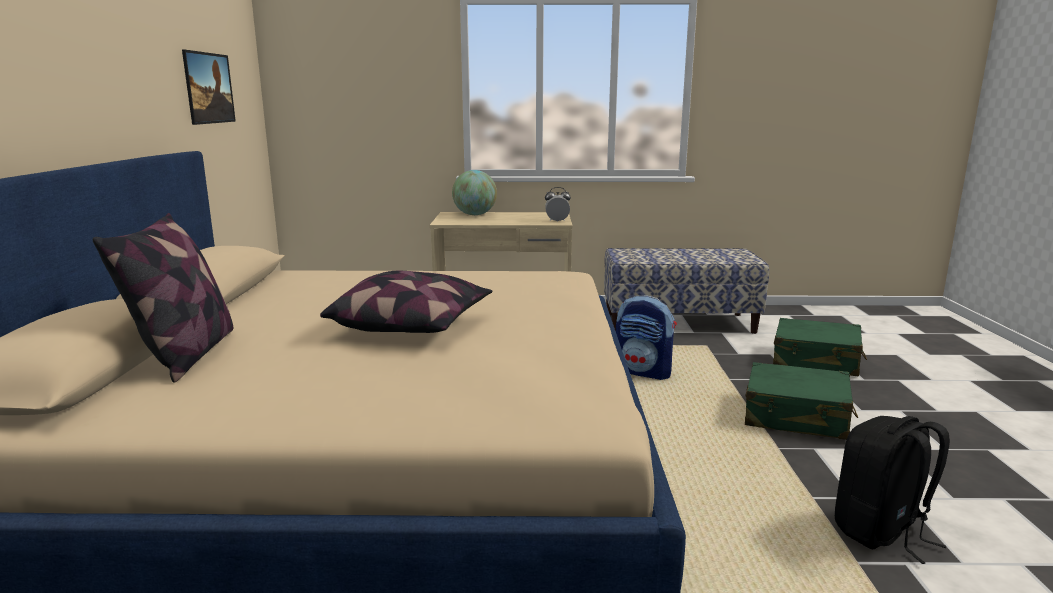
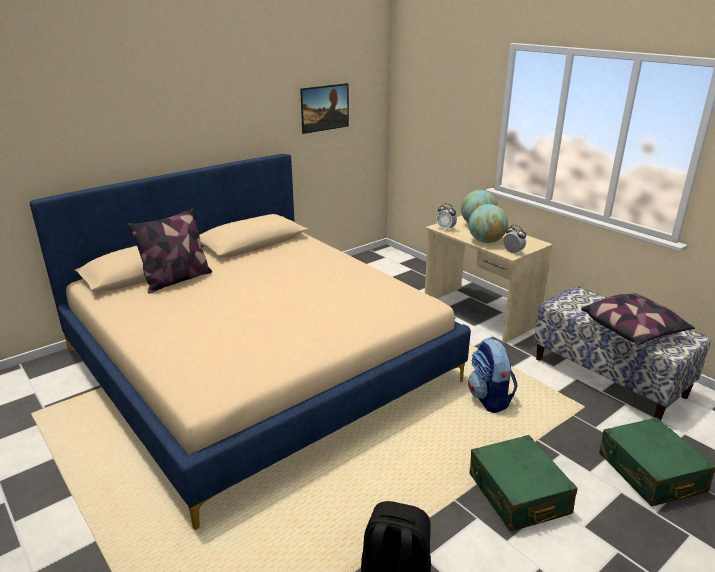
camera: 50 degrees right, 10 degrees up
pillow [320,271,493,333] -> pillow moved to [581,293,695,345]
none -> alarm clock [436,203,457,231]
none -> globe [468,204,508,243]

